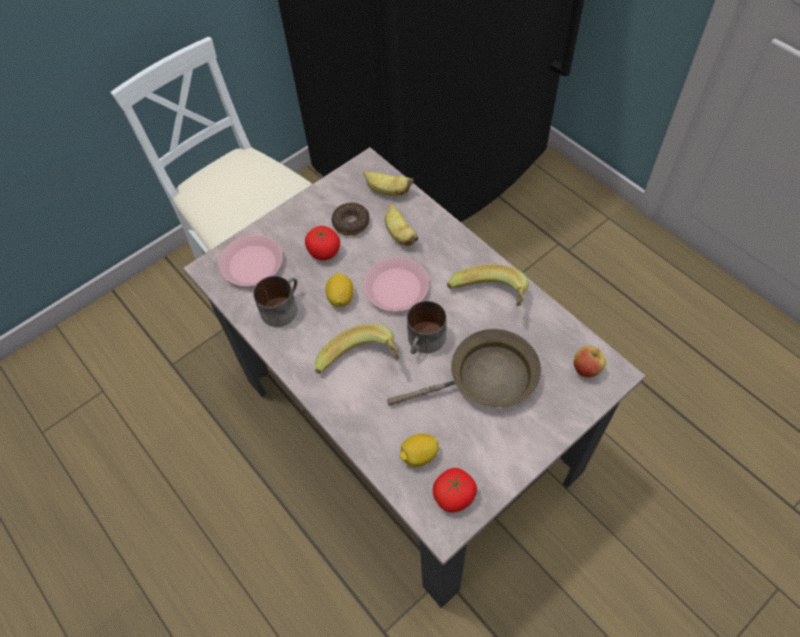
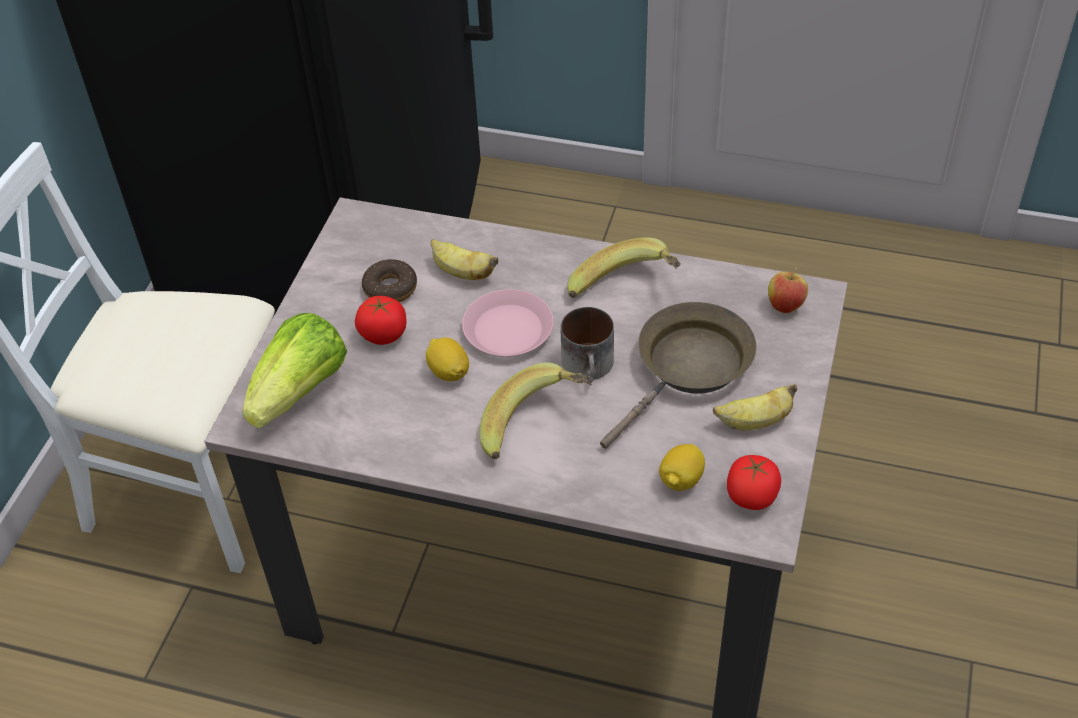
camera: 35 degrees left, 10 degrees down
pink plate [219,235,283,286] -> lettuce [242,313,347,428]
mug [253,276,297,327] -> none
banana [364,171,414,196] -> banana moved to [713,384,797,431]

